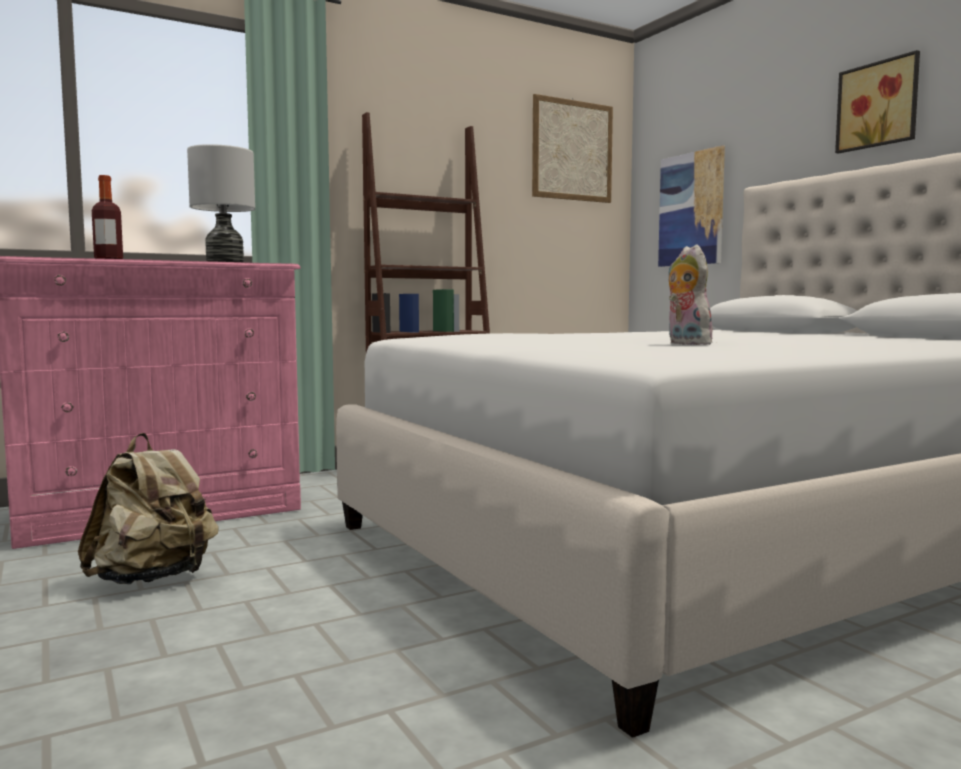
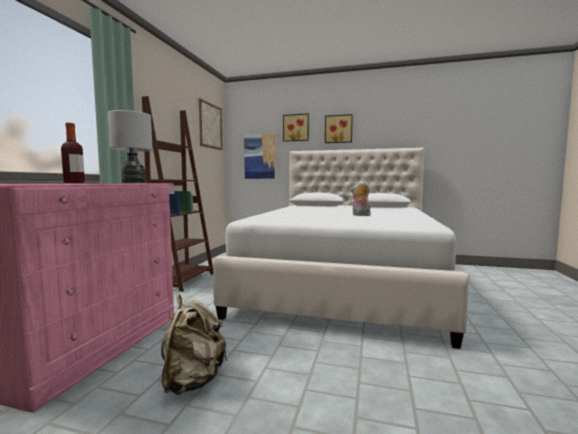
camera: 45 degrees left, 0 degrees up
none -> picture [283,113,309,142]

